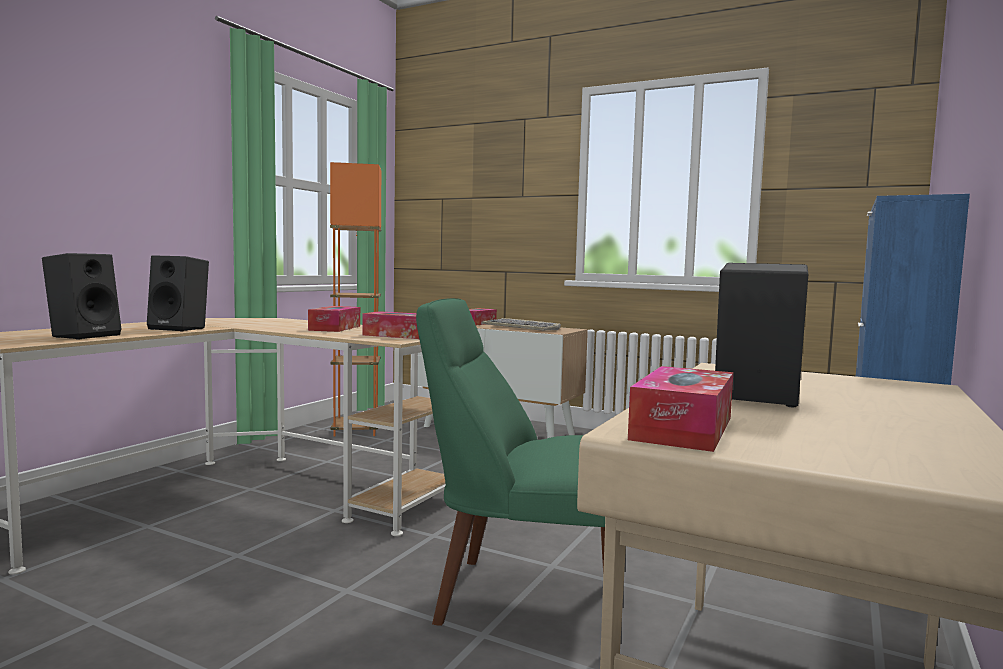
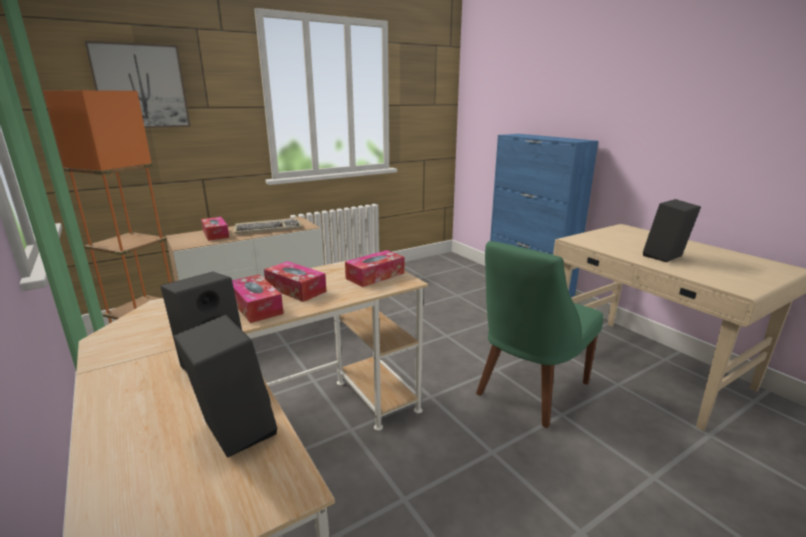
camera: 60 degrees left, 15 degrees up
tissue box [628,366,733,452] -> tissue box moved to [232,274,284,323]
none -> picture [84,40,191,128]

